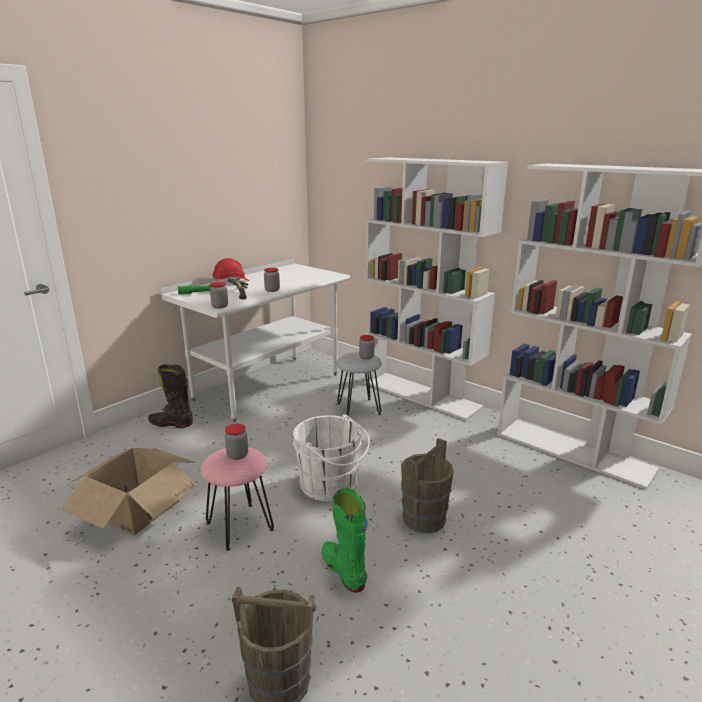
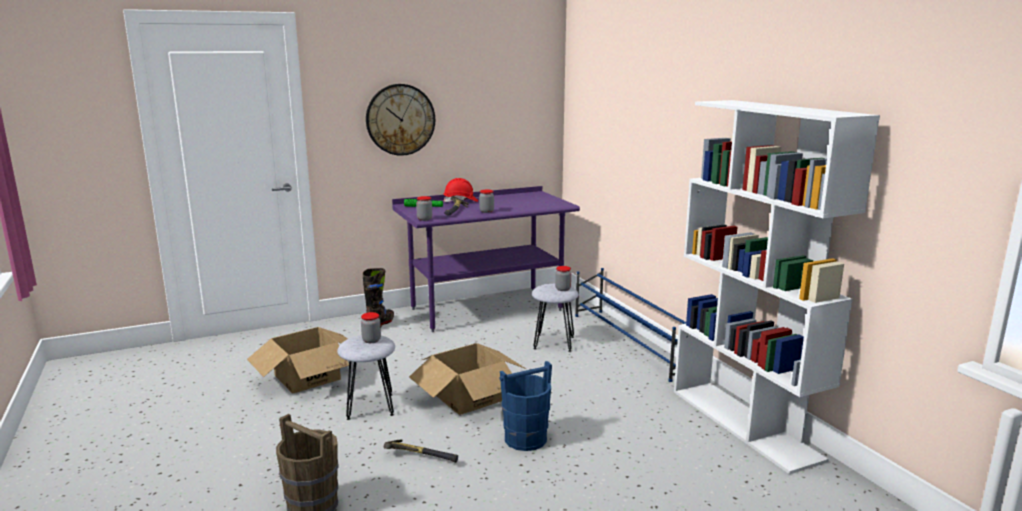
camera: 25 degrees right, 5 degrees down
black boot [148,364,193,428] -> black boot turned 75 degrees clockwise [363,268,394,326]
white desk [161,259,350,422] -> purple desk [392,186,580,332]
pink stool [201,447,274,551] -> grey stool [337,335,395,420]
white bucket [293,414,370,501] -> cardboard box [409,343,526,415]
green boot [322,488,368,593] -> hammer [384,439,458,463]
white bookcase [365,157,508,421] -> blue shoe rack [575,268,686,382]
brown bucket [401,438,454,533] -> blue bucket [500,361,552,451]
none -> wall clock [366,84,435,156]

